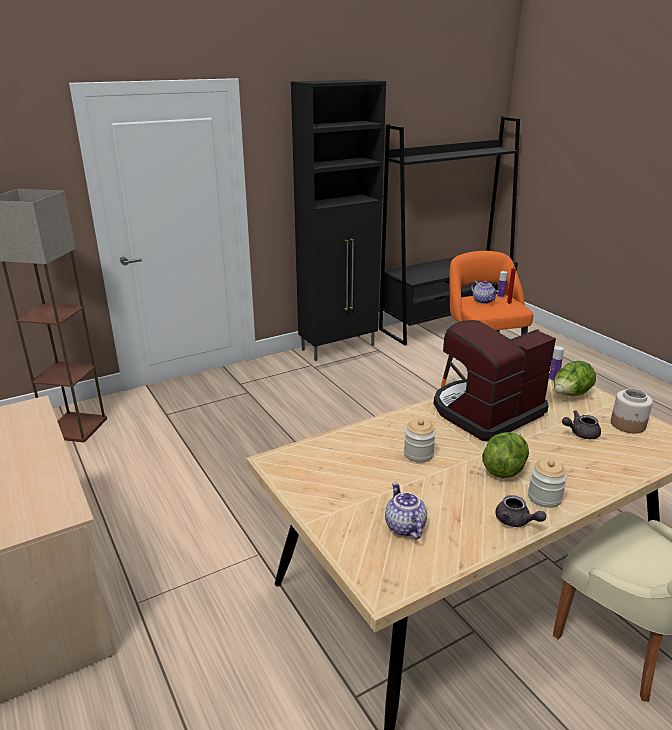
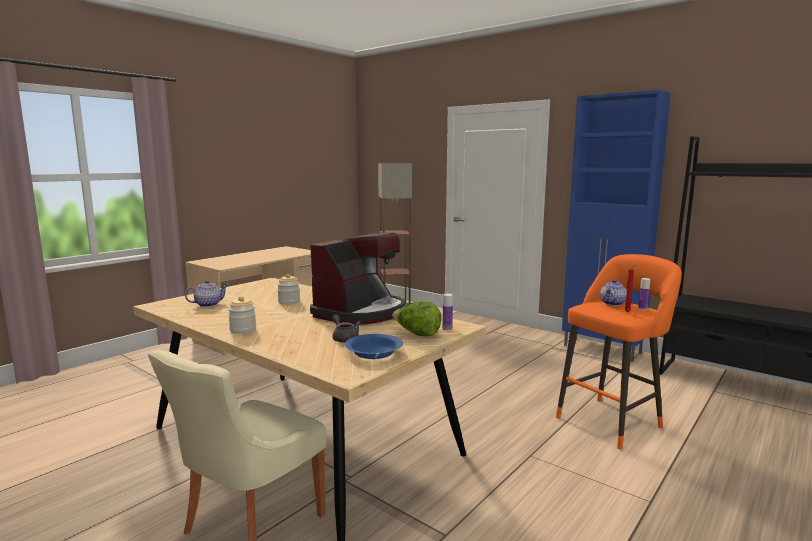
camera: 70 degrees right, 15 degrees down
black cabinet [291,79,386,361] -> blue cabinet [562,90,671,362]
coffee machine [434,320,556,441] -> coffee machine turned 90 degrees clockwise [310,232,405,325]
lettuce [482,432,529,478] -> none
grey teapot [496,495,546,527] -> none
jar [611,388,653,433] -> blue bowl [345,334,403,359]

